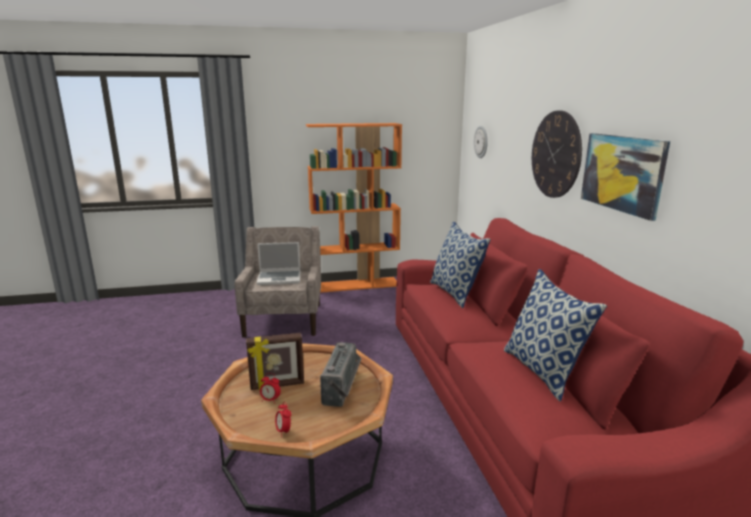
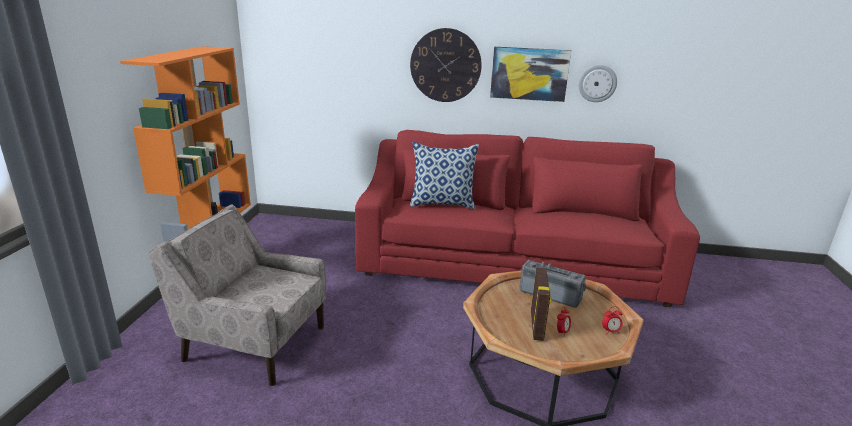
camera: 70 degrees left, 5 degrees up
laptop [256,242,300,285] -> none
wall clock [474,126,488,158] -> wall clock moved to [579,65,617,102]
pillow [504,269,607,402] -> none

